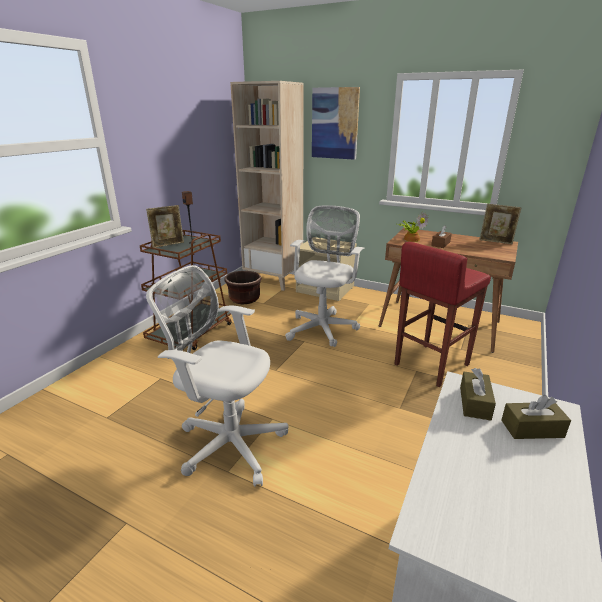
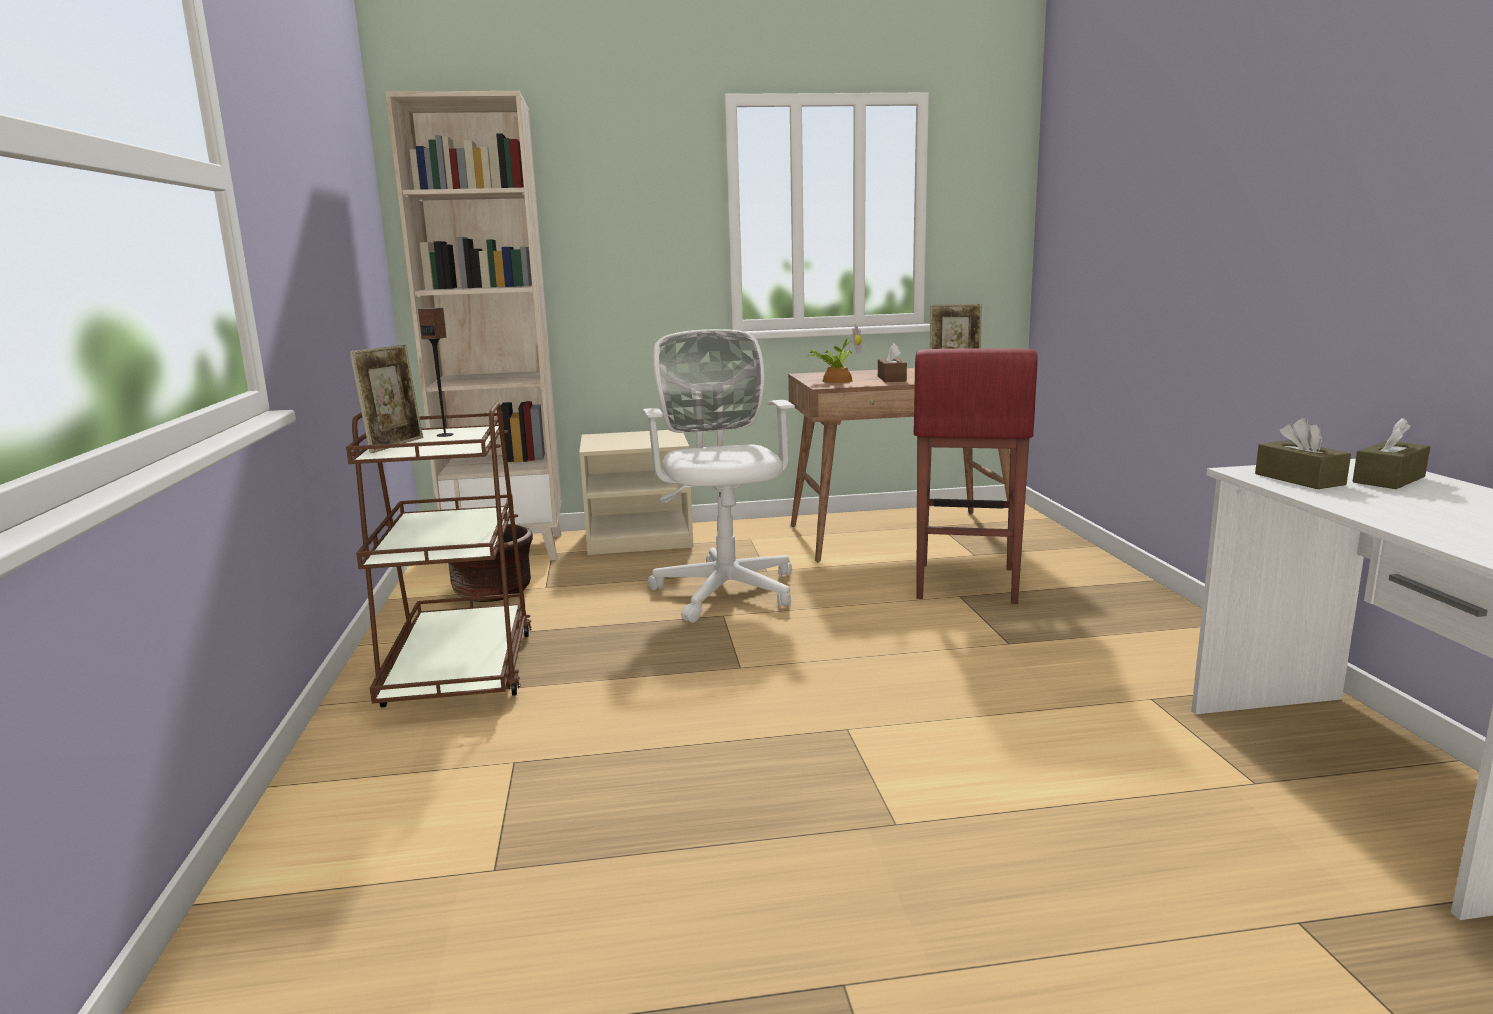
camera: 35 degrees left, 10 degrees down
white office chair [146,265,288,487] -> none
picture [312,87,360,160] -> none

